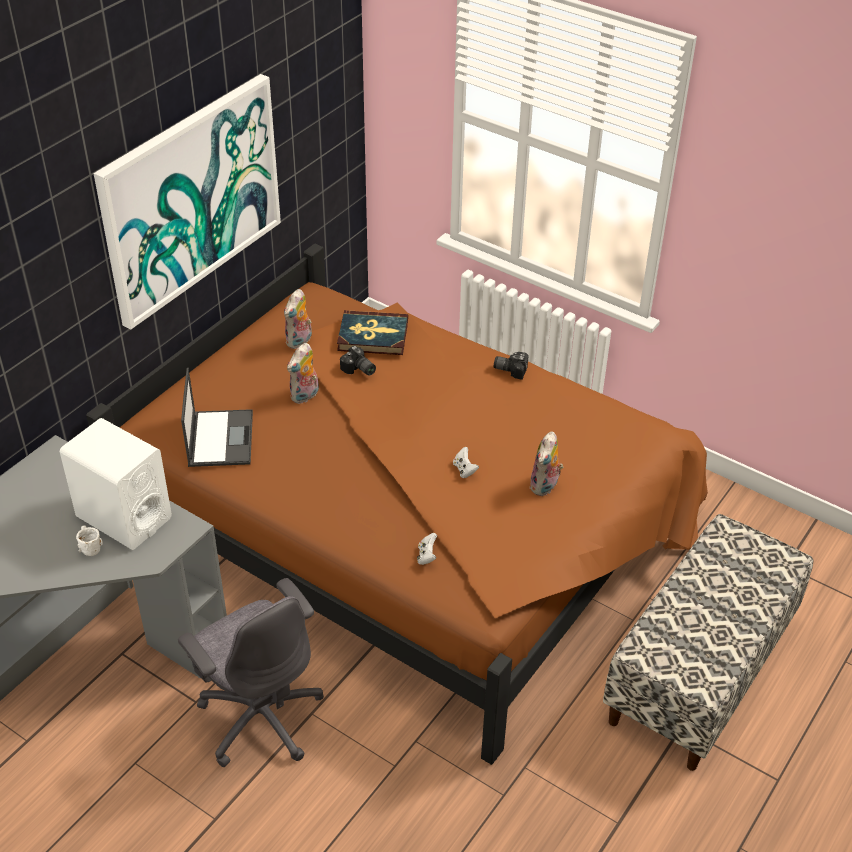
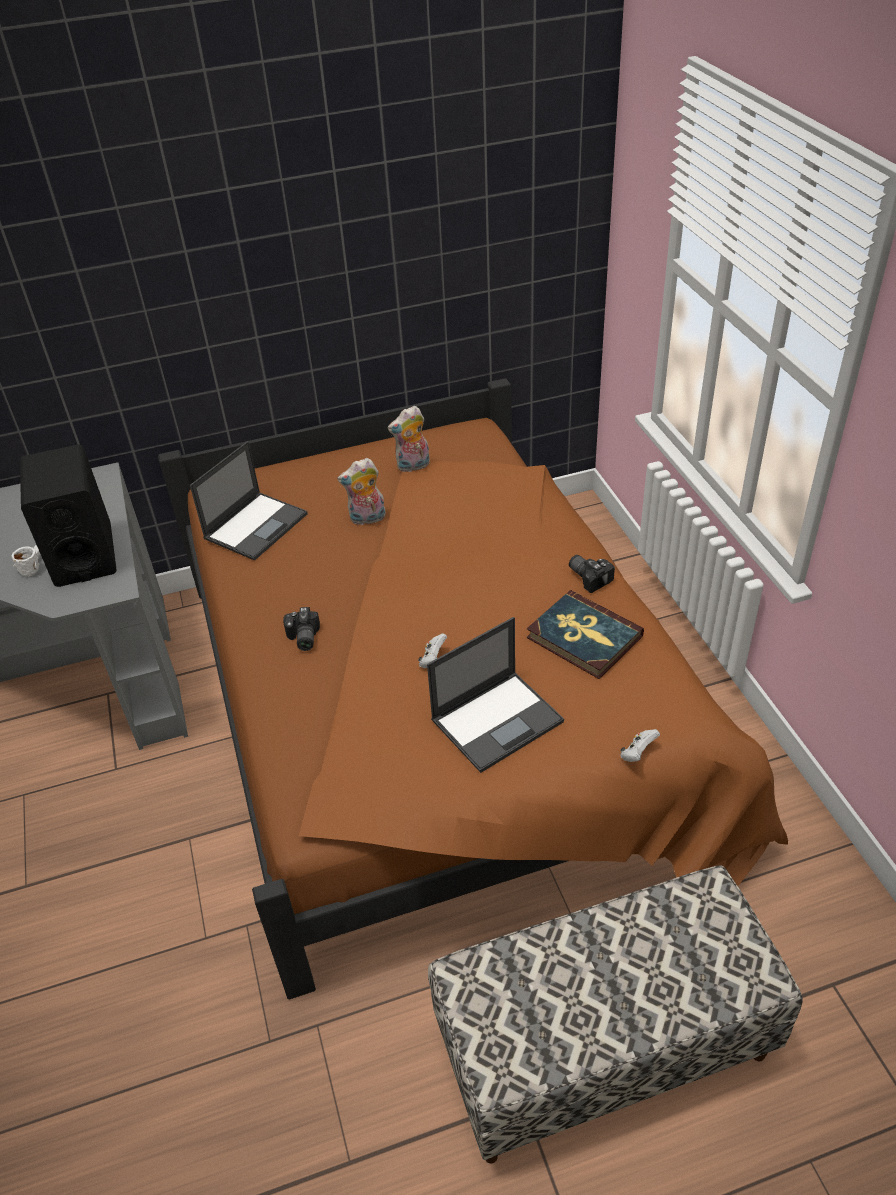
camera: 40 degrees right, 0 degrees up
white speaker [60,418,172,550] -> black speaker [20,444,117,587]
picture [93,74,281,329] -> none
grey office chair [178,578,324,767] -> none
book [337,310,408,355] -> book moved to [527,590,644,679]
camera [340,346,376,376] -> camera moved to [283,607,320,651]
white game controller [417,533,437,565] -> white game controller moved to [620,729,660,762]
plush toy [530,431,563,496] -> laptop [427,617,564,773]

